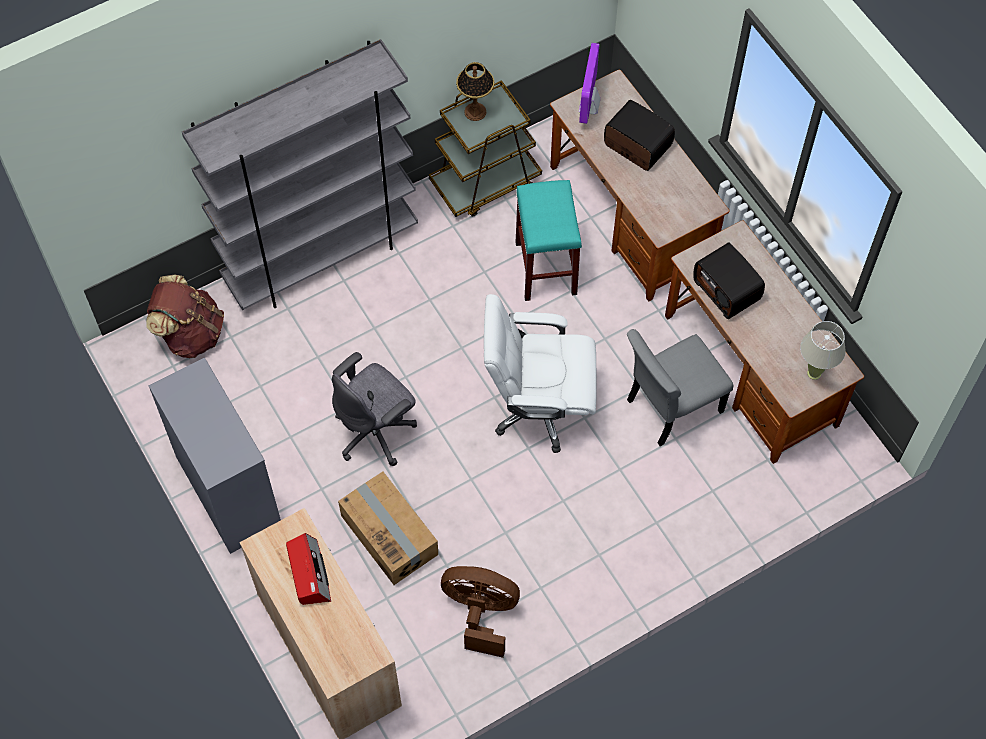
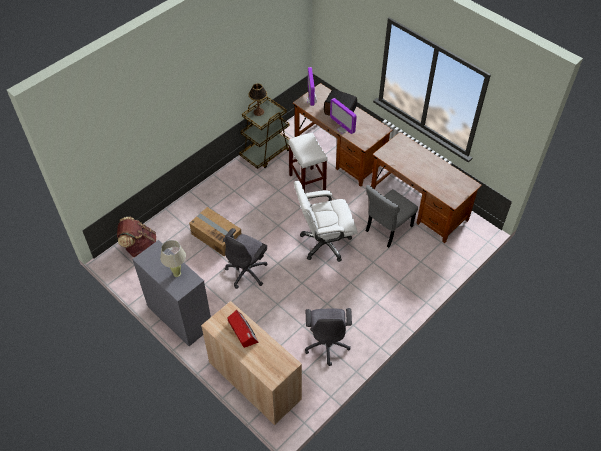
camera: 15 degrees left, 10 degrees down
grey bookcase [182,39,418,311] -> none
cardboard box [338,471,438,585] -> cardboard box moved to [189,207,241,257]
brown fan [441,566,520,658] -> grey office chair [305,308,352,366]
turquoise stool [516,180,582,301] -> white stool [288,132,328,192]
radio [693,242,765,319] -> none
beige table lamp [800,321,846,380] -> beige table lamp moved to [160,240,186,277]
none -> monitor [330,98,357,134]

